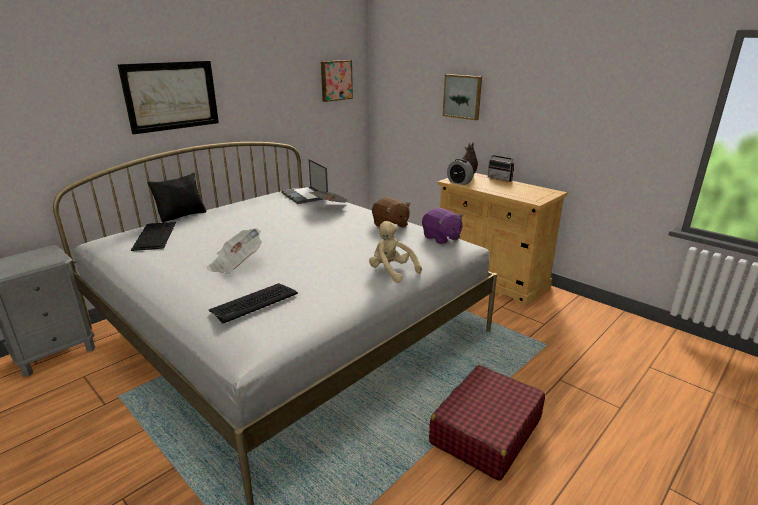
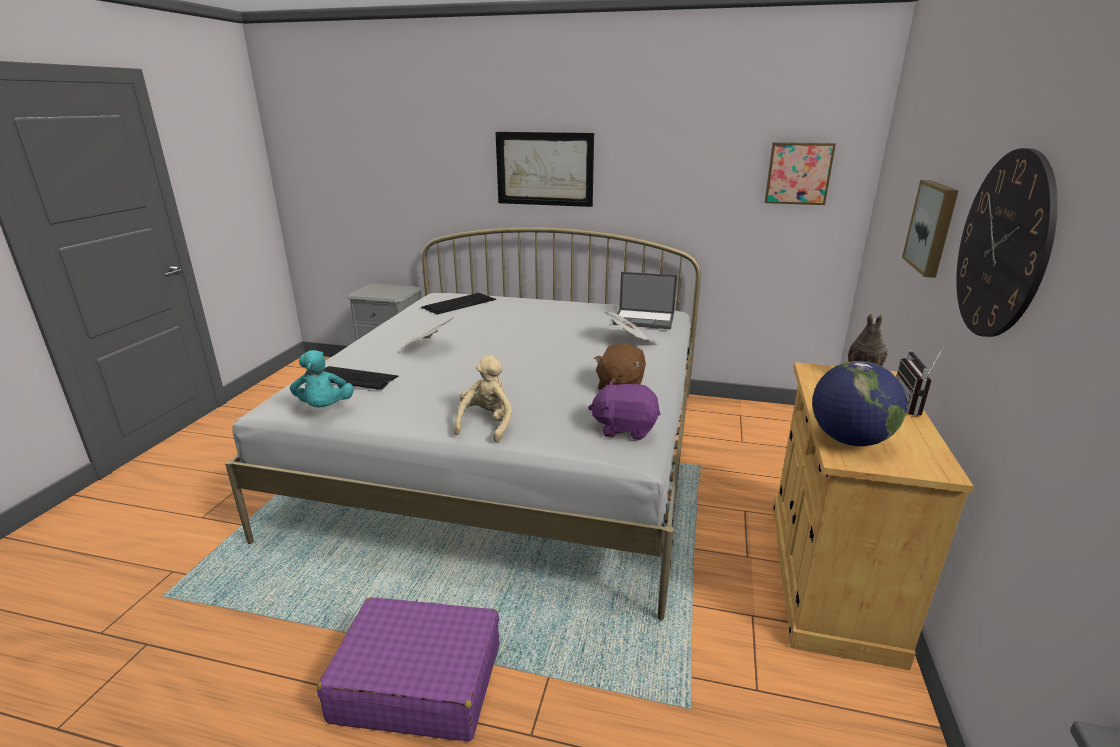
camera: 60 degrees right, 0 degrees up
black pillow [148,172,207,223] -> none
laptop [281,159,328,204] -> laptop turned 105 degrees counterclockwise [613,272,677,329]
purple plush toy [422,208,464,244] -> purple plush toy turned 75 degrees clockwise [588,381,660,440]
red suitcase [429,365,545,481] -> purple suitcase [317,597,499,741]
alarm clock [447,159,474,185] -> none
none -> turquoise plush toy [290,350,354,408]
none -> globe [812,361,907,446]
none -> wall clock [956,148,1058,337]

